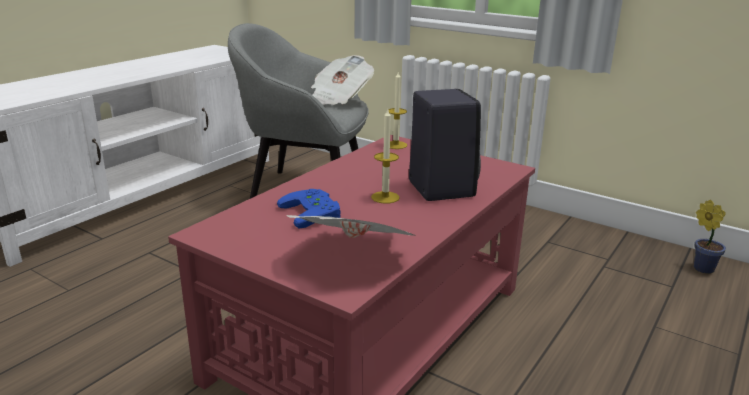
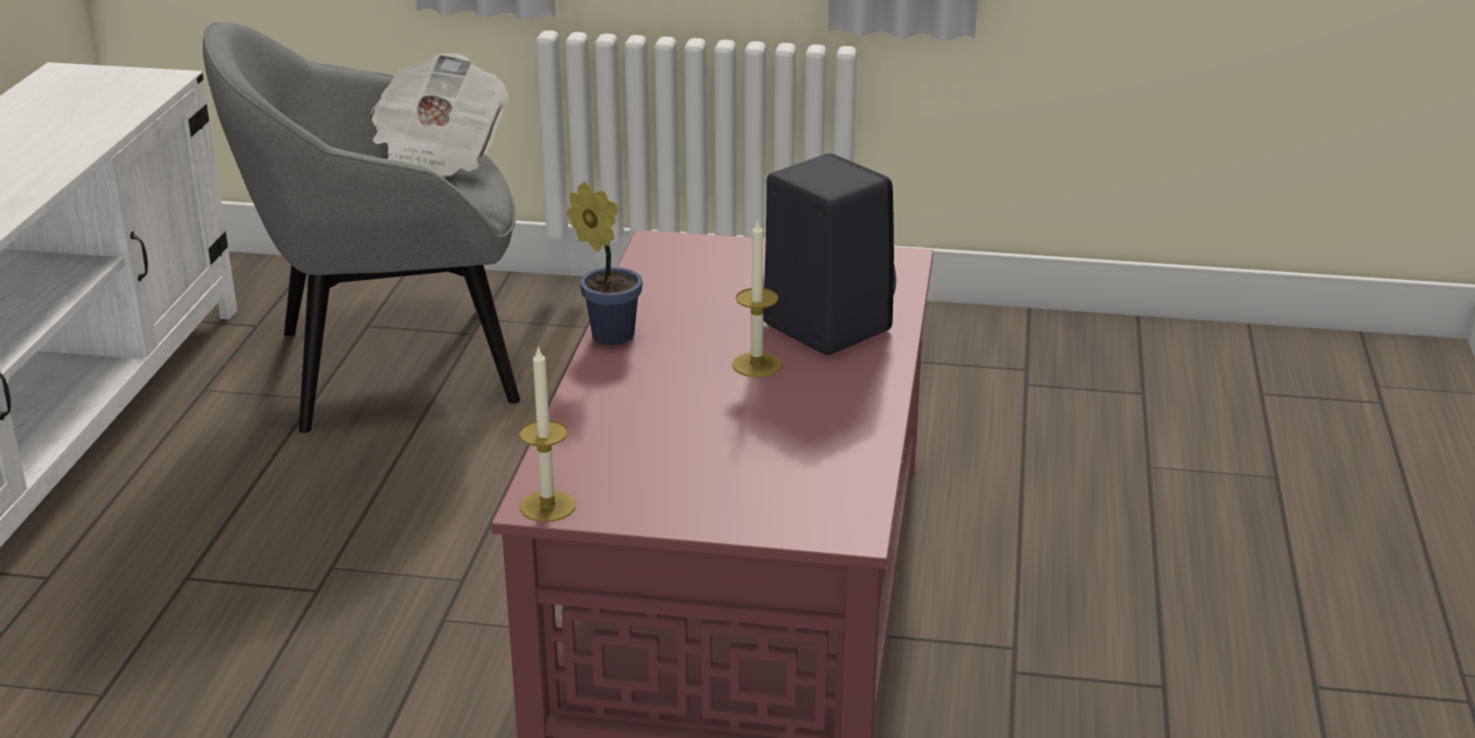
camera: 25 degrees left, 5 degrees up
blue game controller [277,189,341,228] -> none
newspaper [286,215,415,238] -> none
candle [388,72,407,149] -> candle moved to [519,346,576,522]
potted plant [694,200,726,274] -> potted plant moved to [566,182,643,345]

